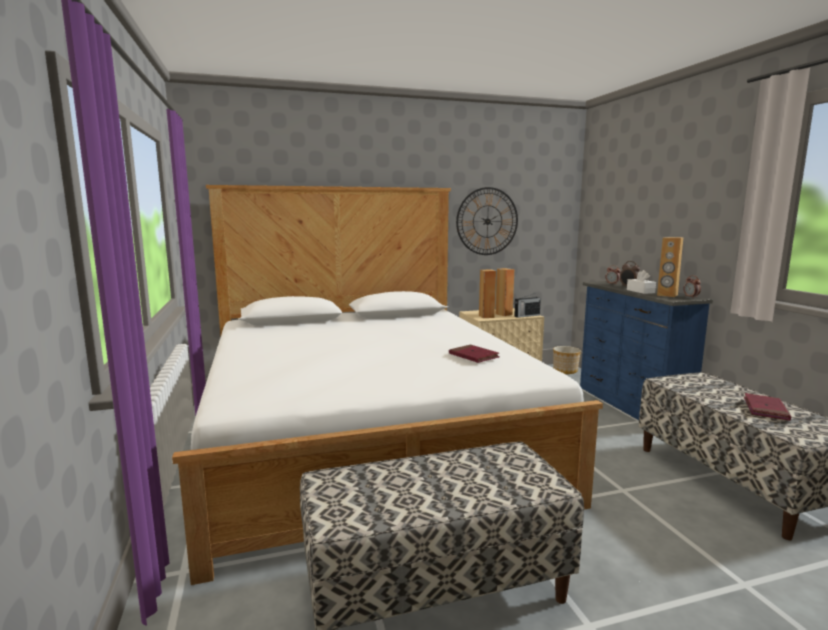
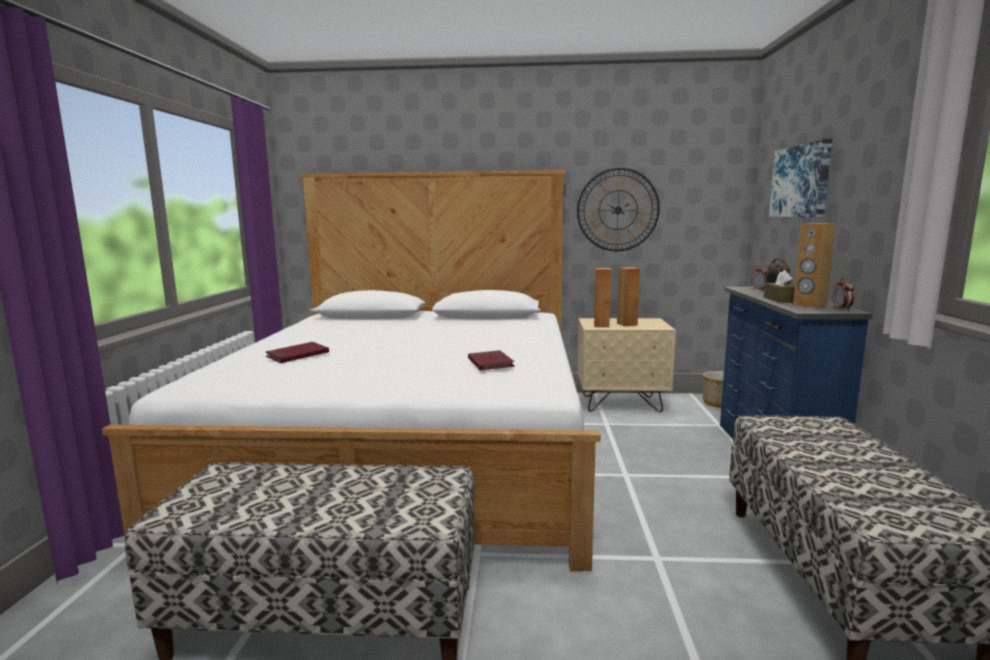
camera: 20 degrees right, 0 degrees up
radio [514,293,541,318] -> none
white tissue box [627,270,656,294] -> brown tissue box [764,270,795,302]
red book [744,393,791,421] -> red book moved to [266,342,329,363]
none -> picture [769,139,832,217]

